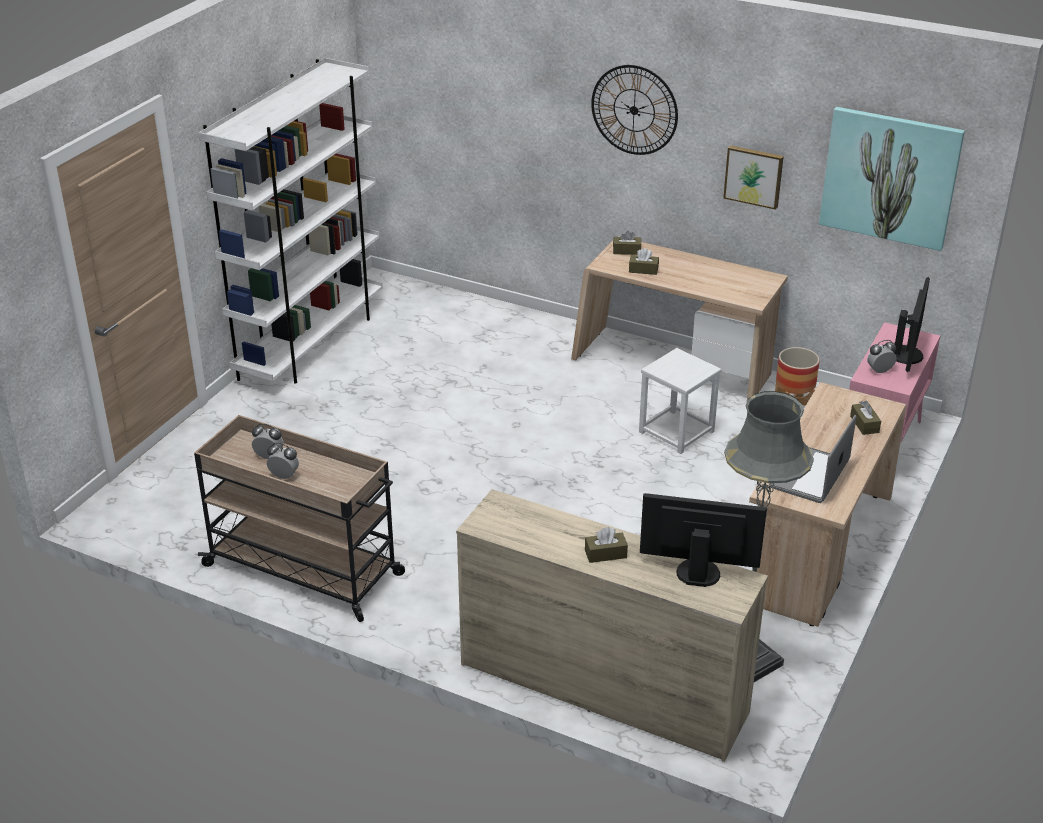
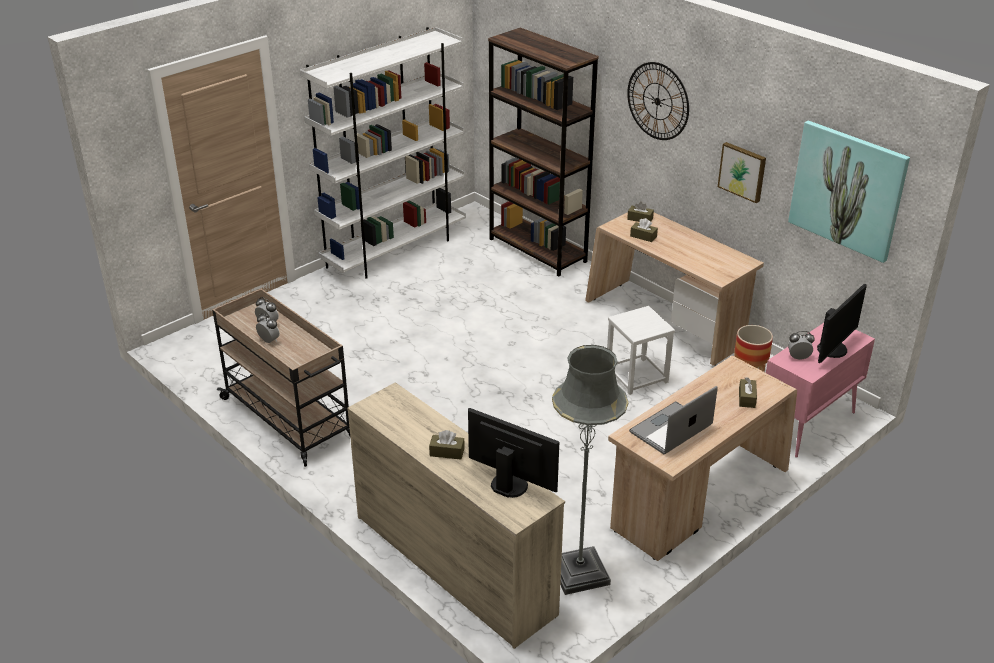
camera: 20 degrees right, 0 degrees up
none -> brown bookcase [488,28,599,277]

